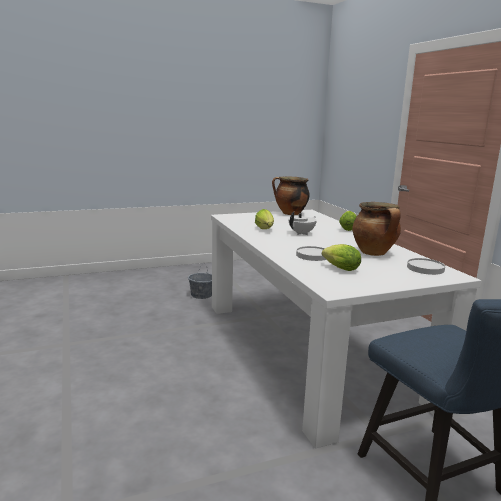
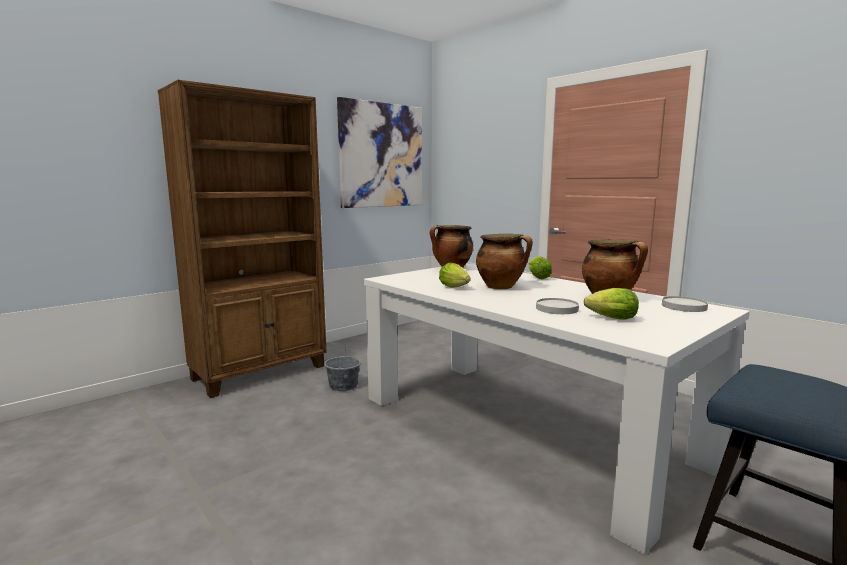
camera: 20 degrees left, 5 degrees down
white teapot [289,211,317,235] -> cooking pot [476,234,533,289]
none -> brown bookcase [158,80,327,398]
none -> picture [337,97,422,208]

